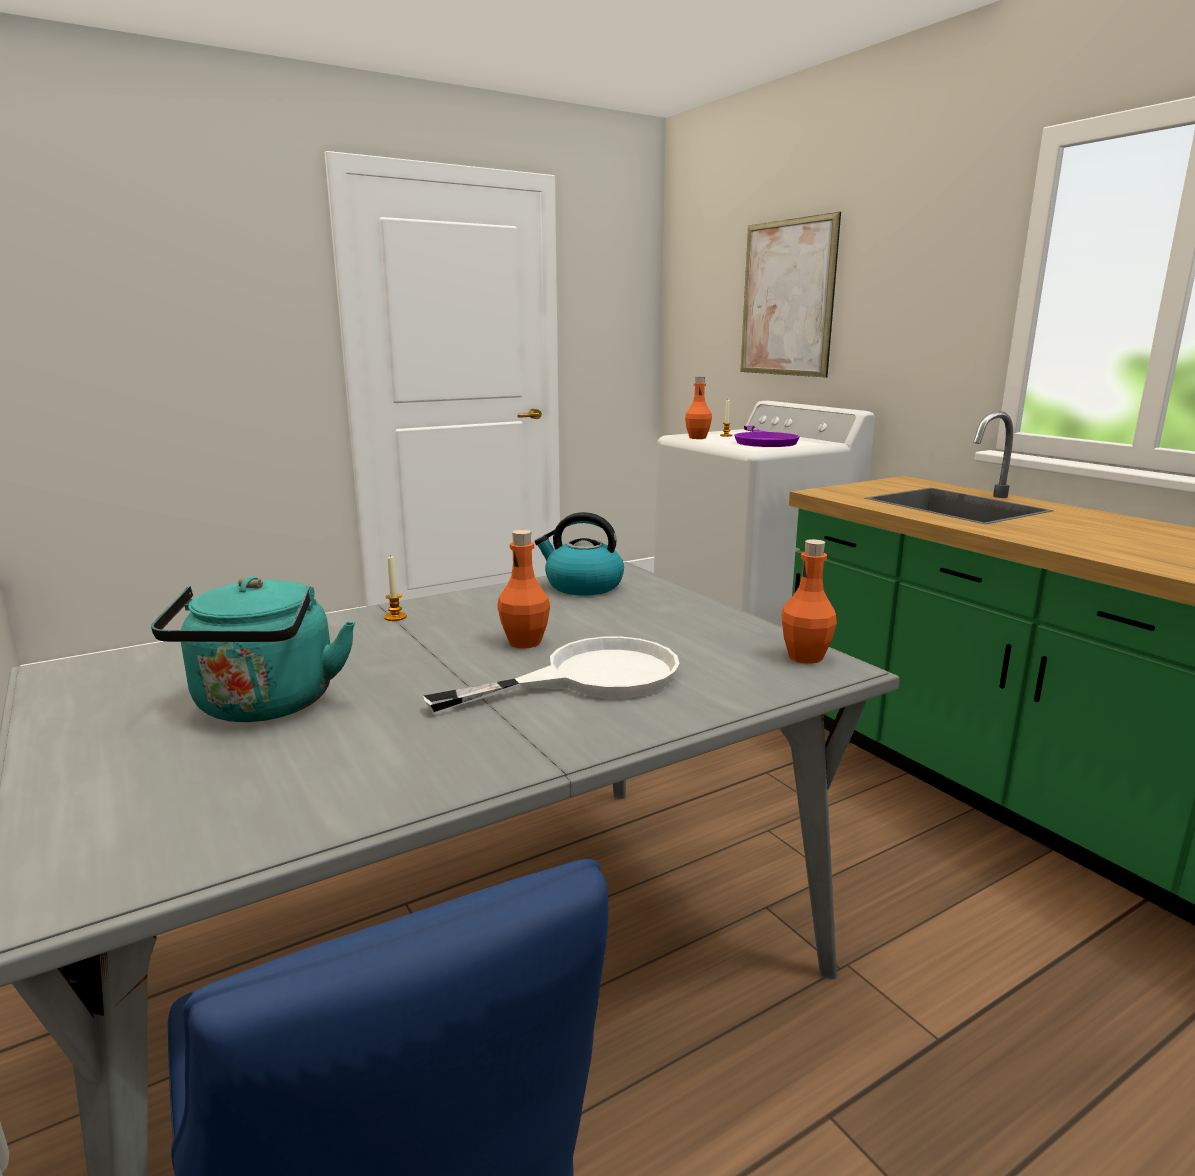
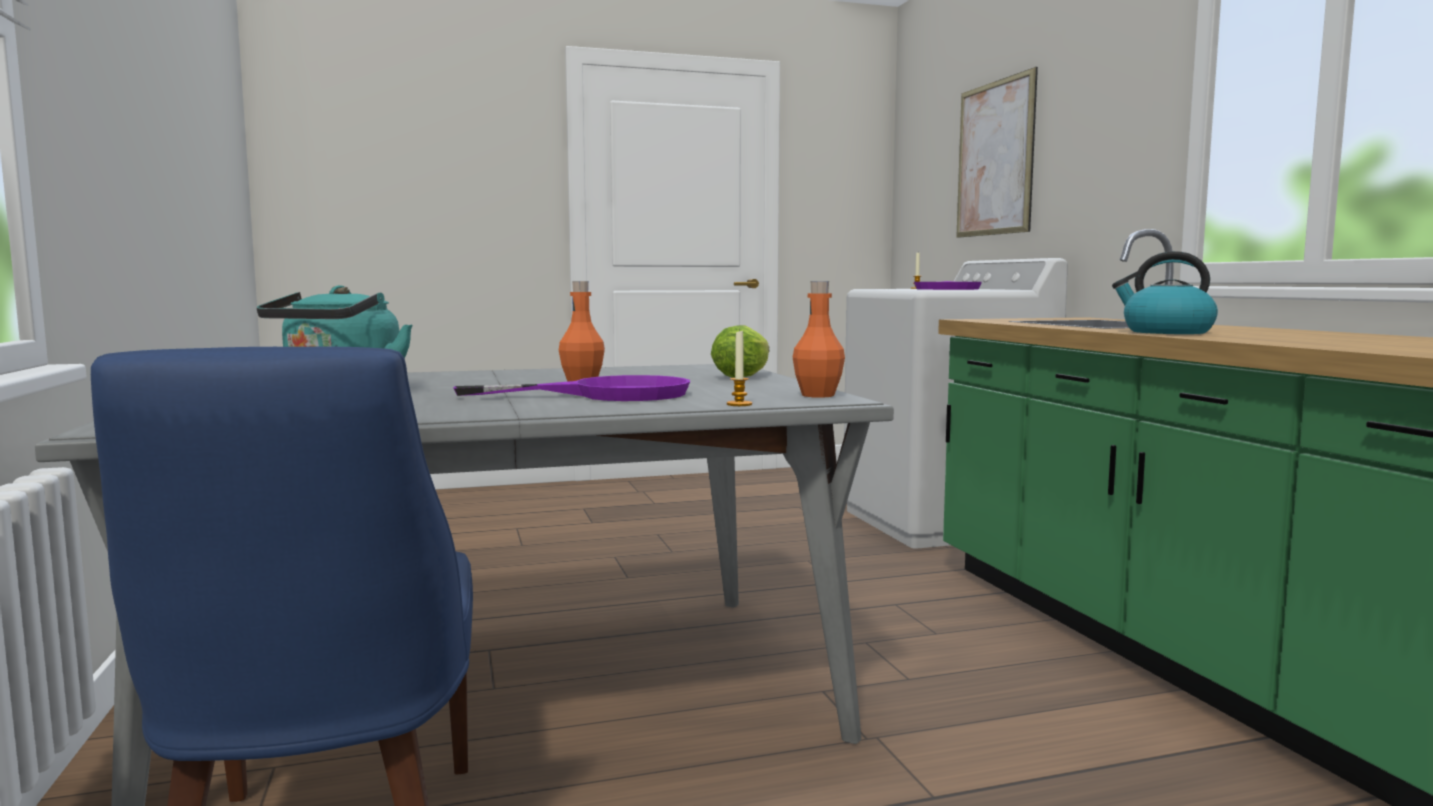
camera: 15 degrees right, 10 degrees down
candle [384,555,407,621] -> candle moved to [727,329,752,406]
white frying pan [423,637,680,712] -> purple frying pan [453,375,690,401]
kettle [535,512,624,596] -> kettle moved to [1112,251,1218,334]
orange bottle [685,377,712,439] -> none
none -> lettuce [711,325,769,378]

